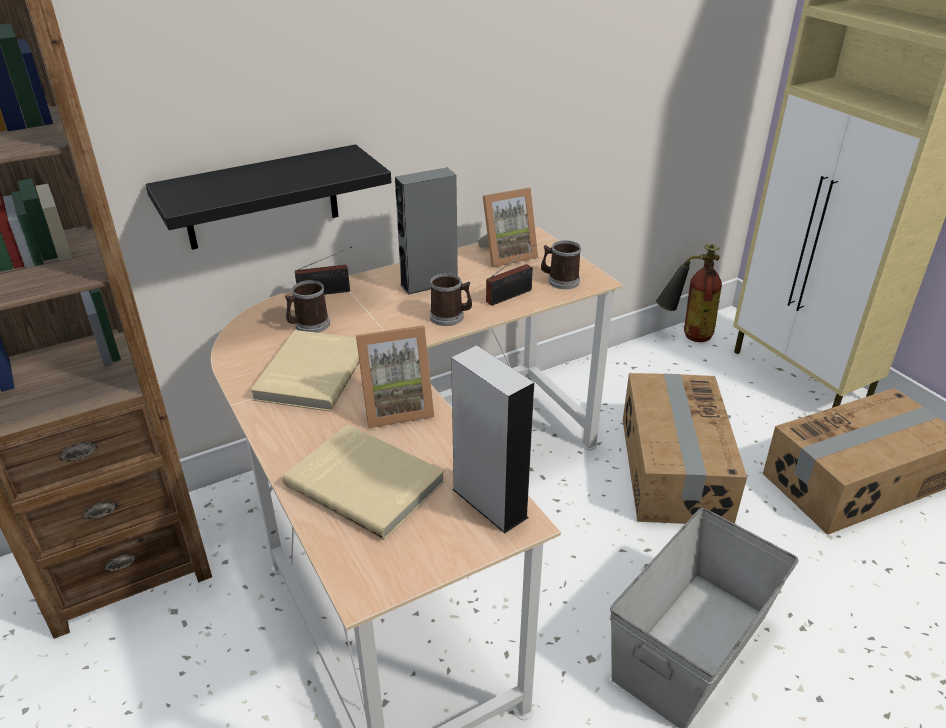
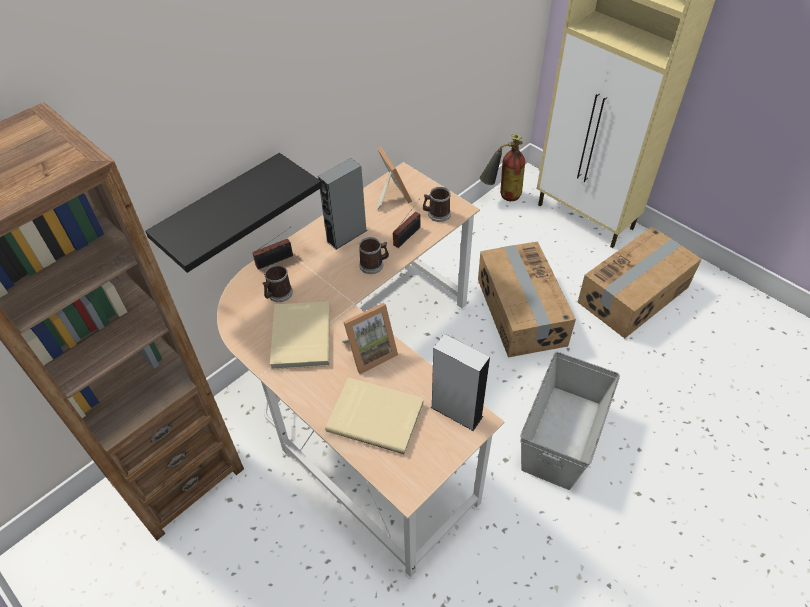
camera: 15 degrees left, 15 degrees up
picture frame [477,188,538,267] -> picture frame turned 75 degrees counterclockwise [377,147,412,210]

